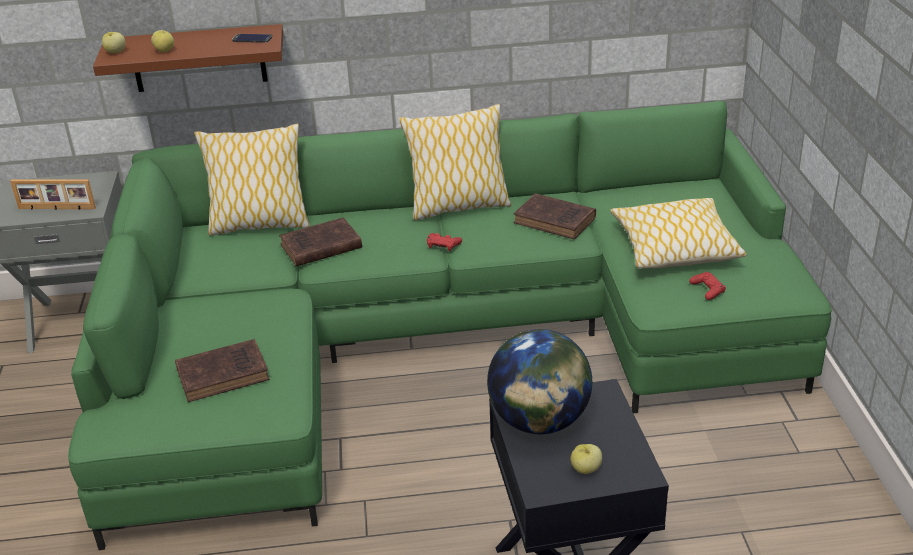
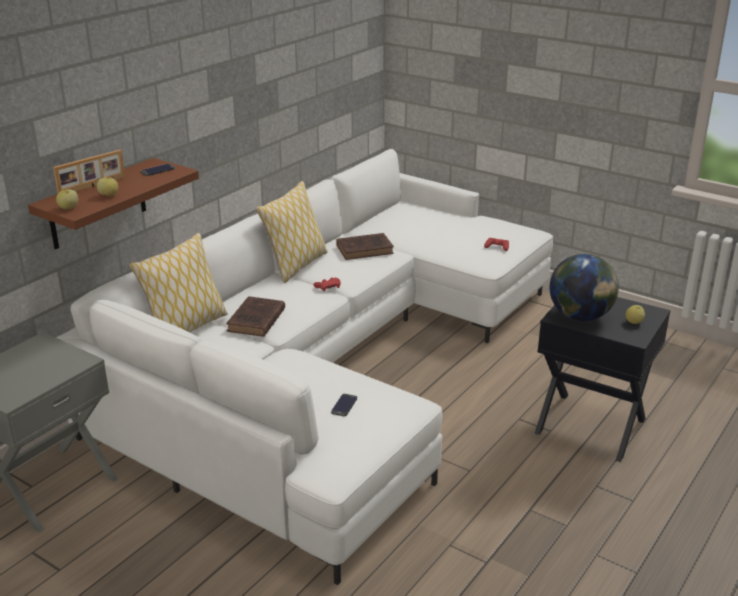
camera: 50 degrees left, 5 degrees down
picture frame [10,179,96,210] -> picture frame moved to [53,150,125,193]
green sofa [68,101,832,550] -> white sofa [56,149,553,585]
brown book [175,339,270,402] -> phone [331,394,357,416]
pillow [610,198,747,269] -> none

